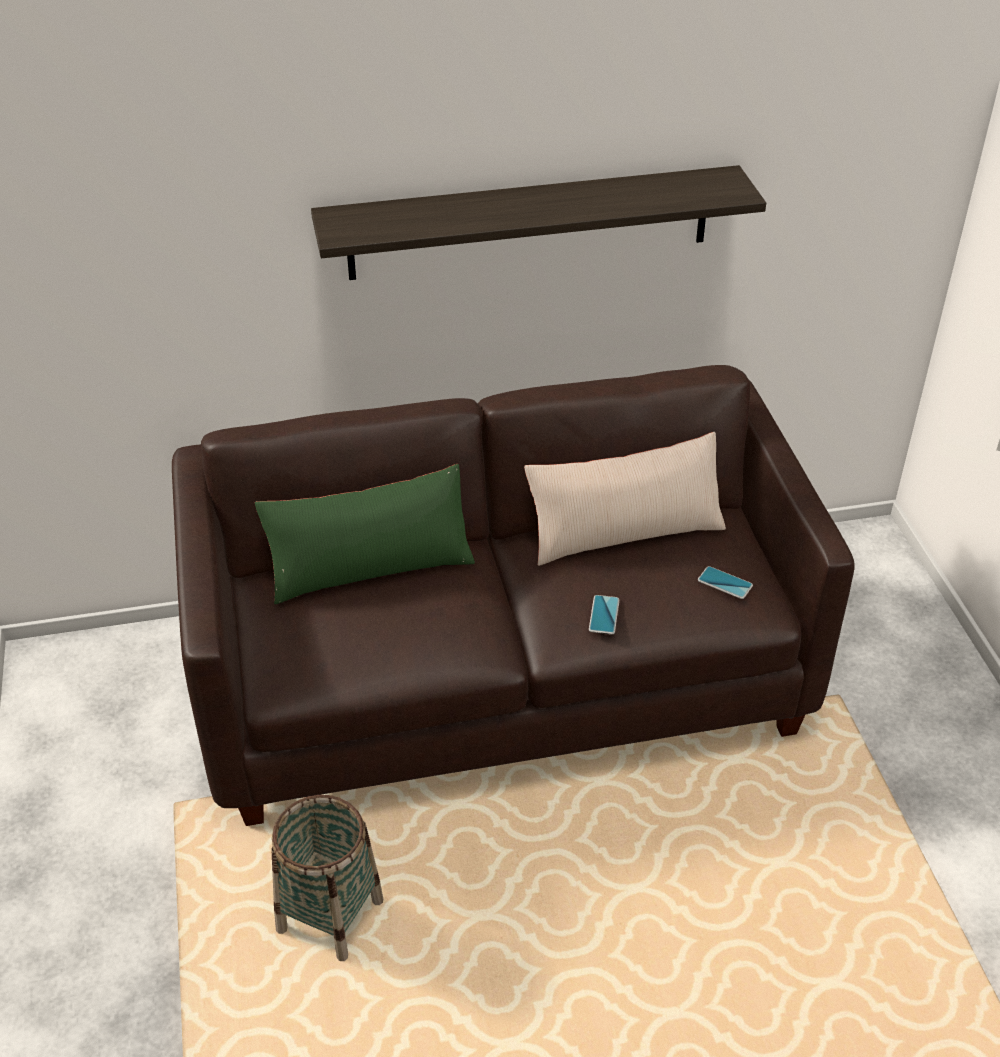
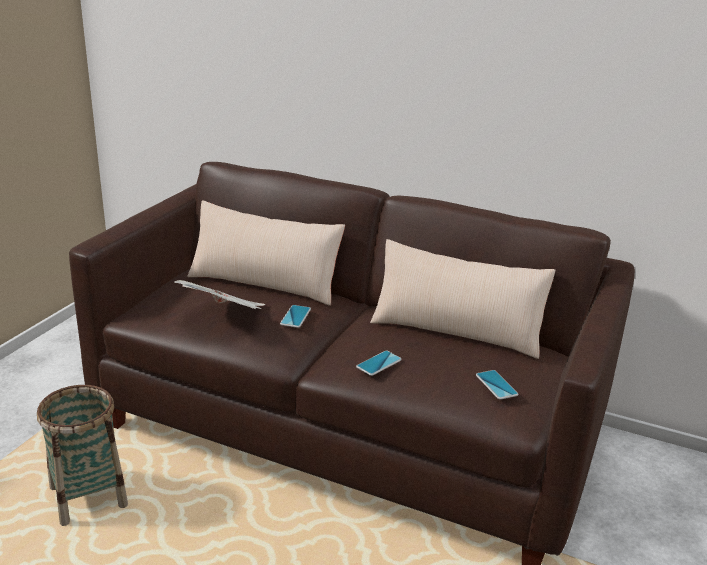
camera: 35 degrees right, 15 degrees down
green pillow [255,464,475,604] -> beige pillow [187,200,345,306]
shelf [311,165,766,280] -> none
none -> newspaper [174,280,266,309]
none -> phone [280,305,311,328]

